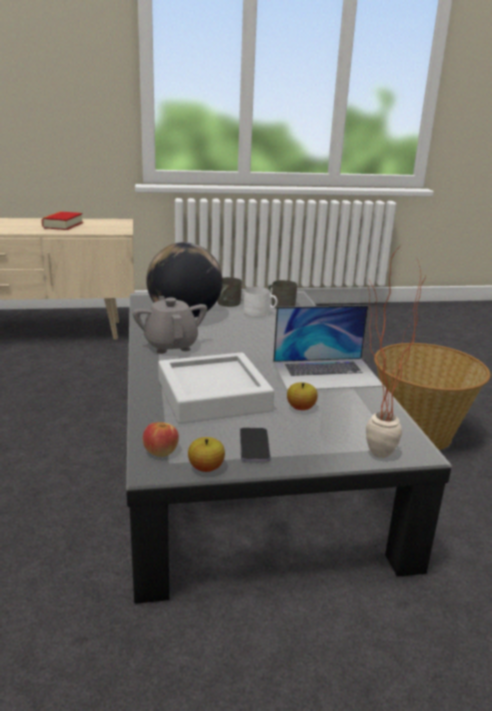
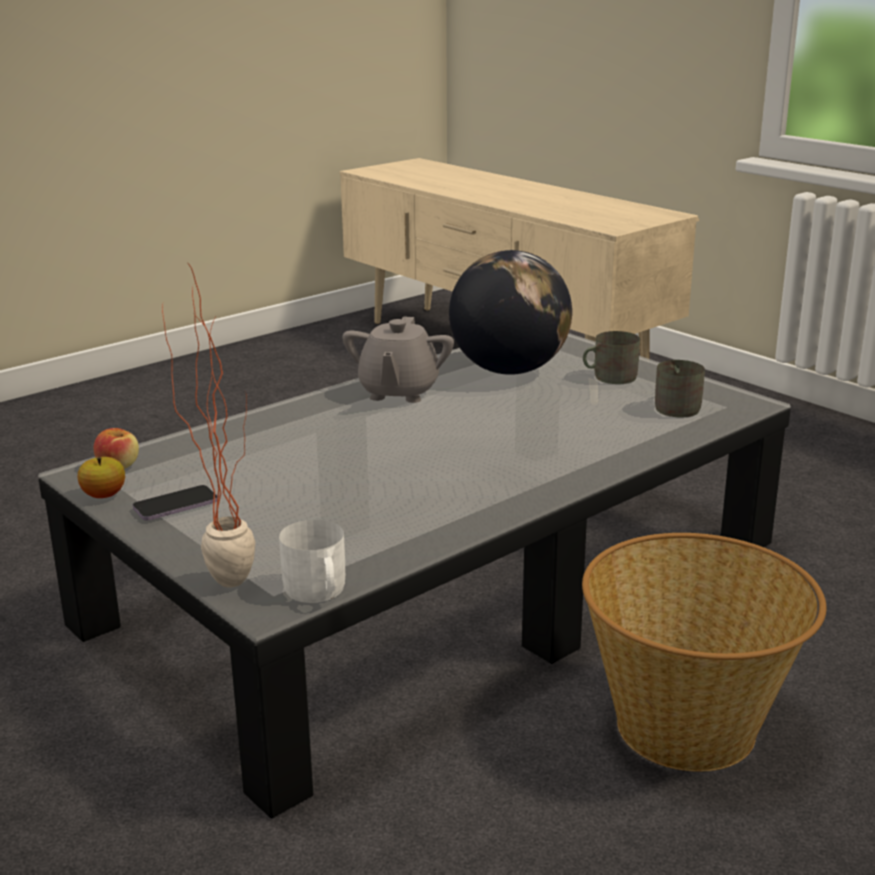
camera: 60 degrees right, 0 degrees up
book [42,211,83,230] -> none
grey teapot [133,296,207,354] -> grey teapot turned 150 degrees clockwise [342,316,454,403]
grey tray [158,352,274,423] -> none
white mug [244,287,278,318] -> white mug moved to [279,520,345,603]
laptop [273,305,384,391] -> none
apple [287,382,318,410] -> none

